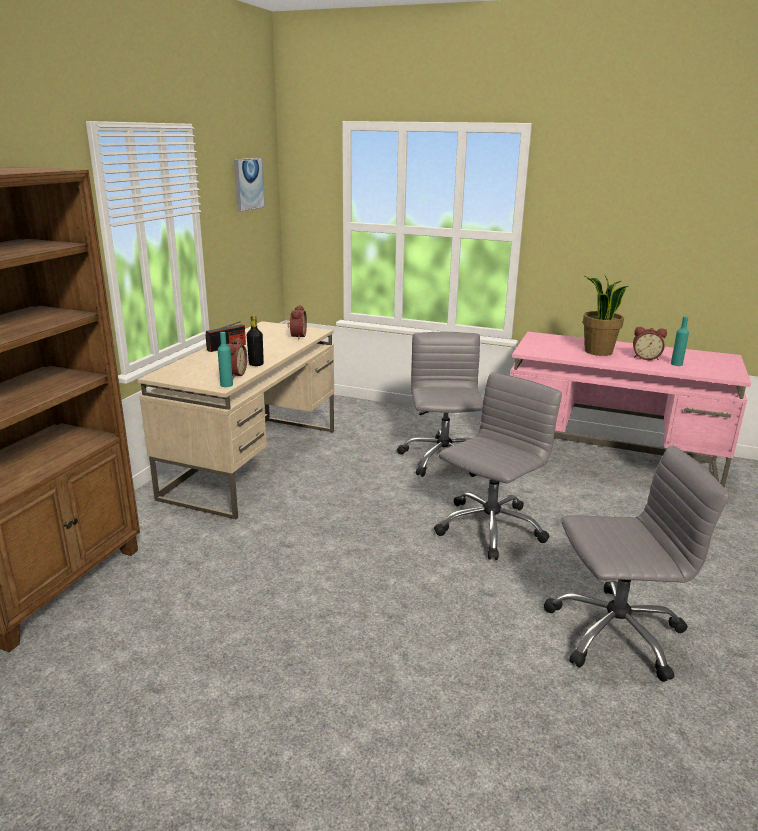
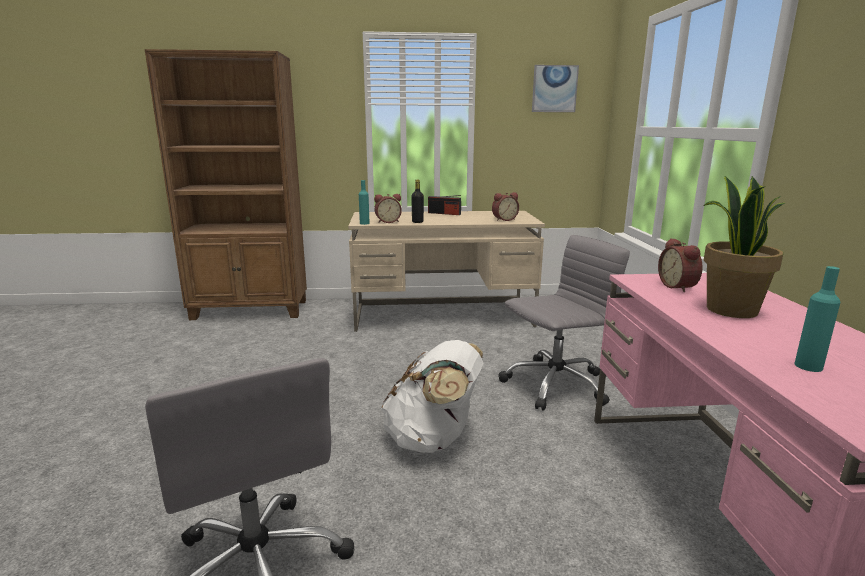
camera: 65 degrees right, 5 degrees down
grey office chair [434,373,562,560] -> white backpack [381,340,483,453]
alarm clock [633,327,667,360] -> alarm clock moved to [658,238,703,292]

